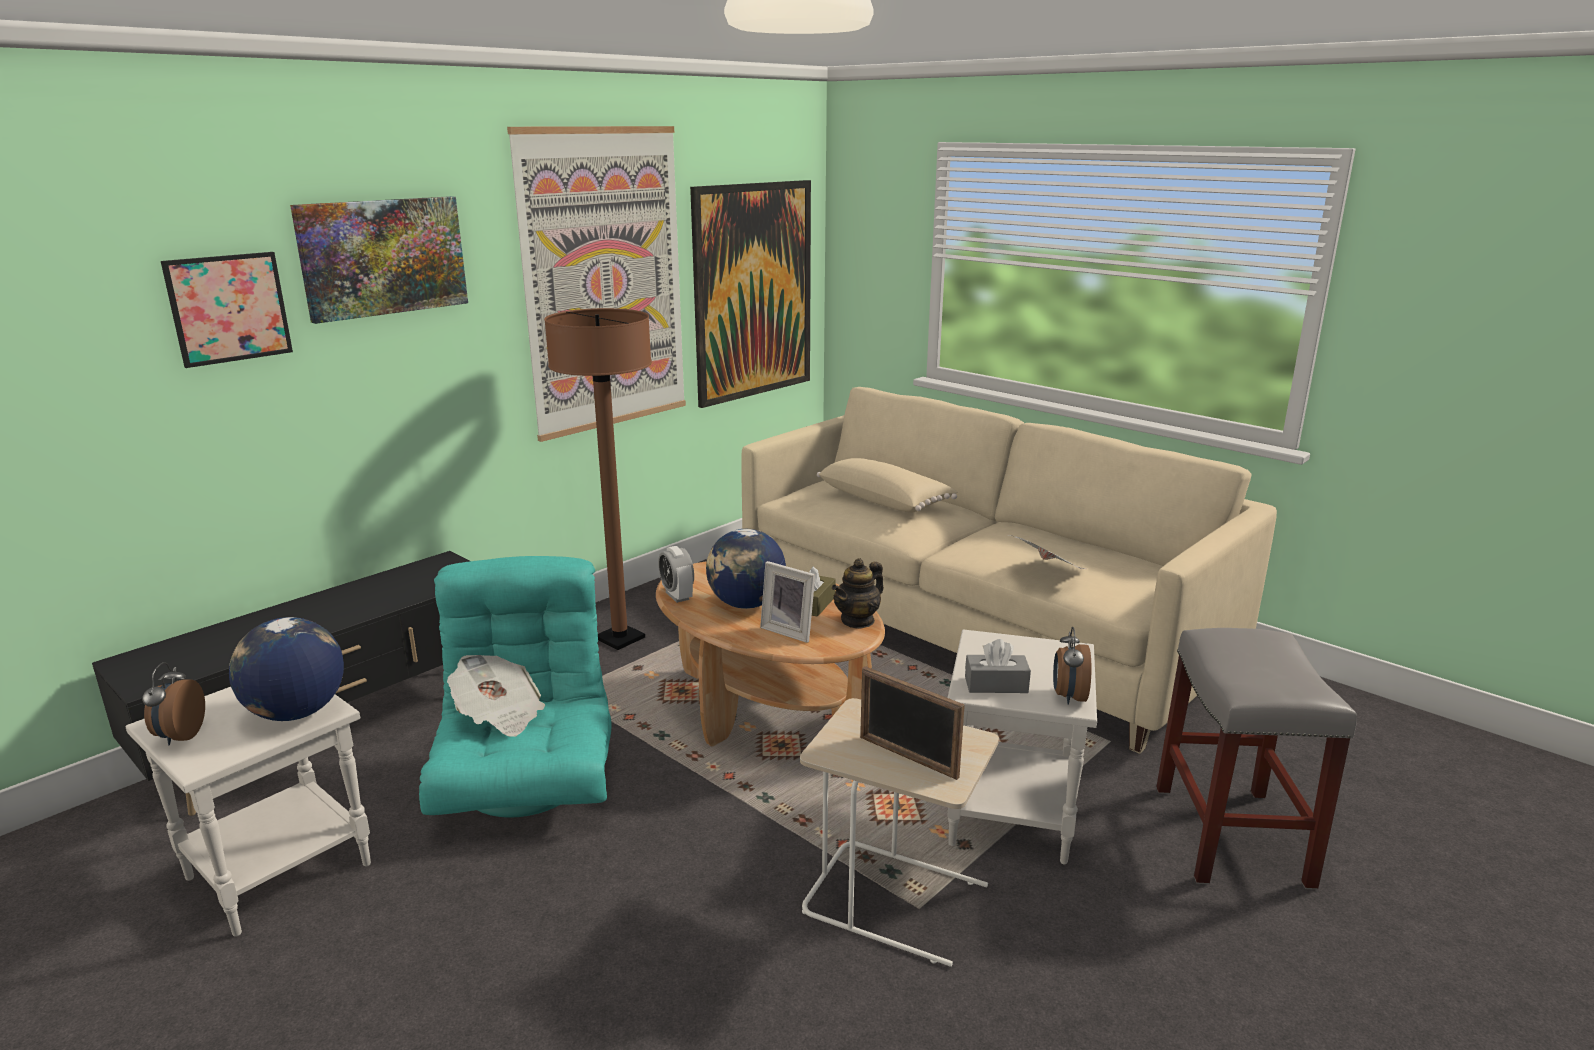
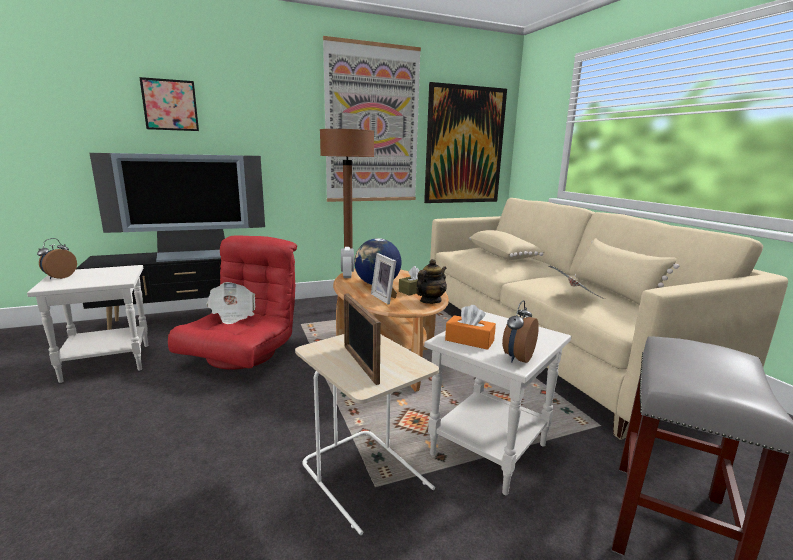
camera: 25 degrees right, 5 degrees down
globe [229,617,344,721] -> none
picture [290,196,468,324] -> none
turquoise armchair [419,556,612,818] -> red armchair [168,235,297,370]
teapot [832,558,884,629] -> teapot turned 150 degrees clockwise [416,259,447,304]
grey tissue box [965,639,1031,693] -> orange tissue box [445,305,496,350]
none -> television [90,153,265,262]
none -> beige pillow [575,238,679,305]

